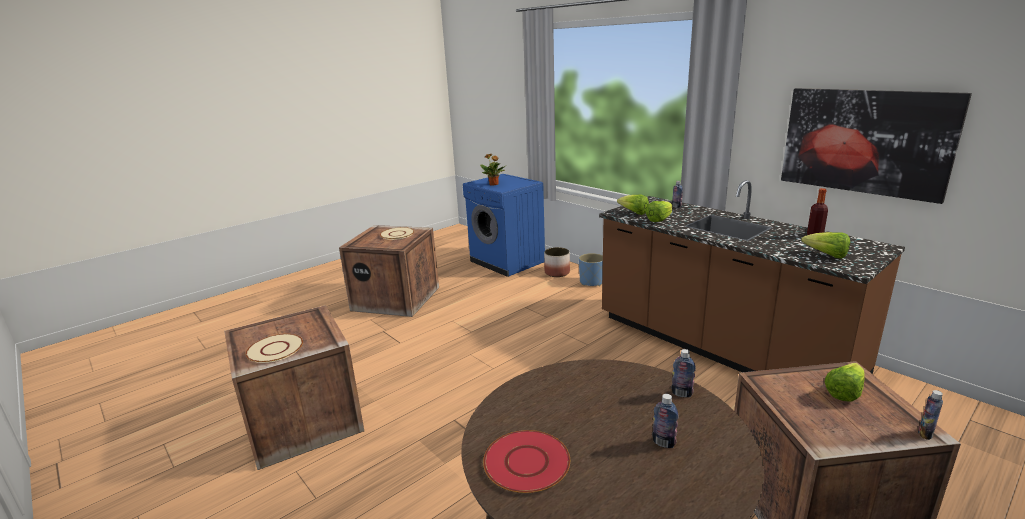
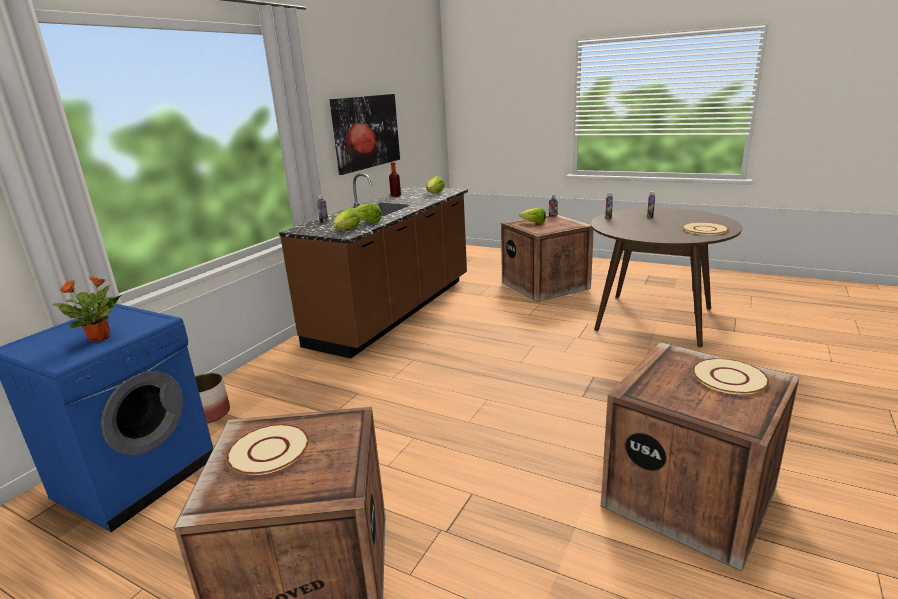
camera: 110 degrees left, 0 degrees up
red plate [483,430,570,493] -> beige plate [682,222,729,235]
blue planter [579,253,603,286] -> none

